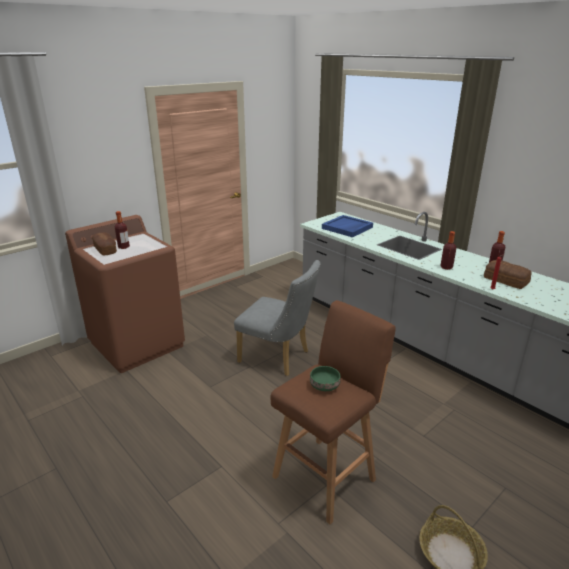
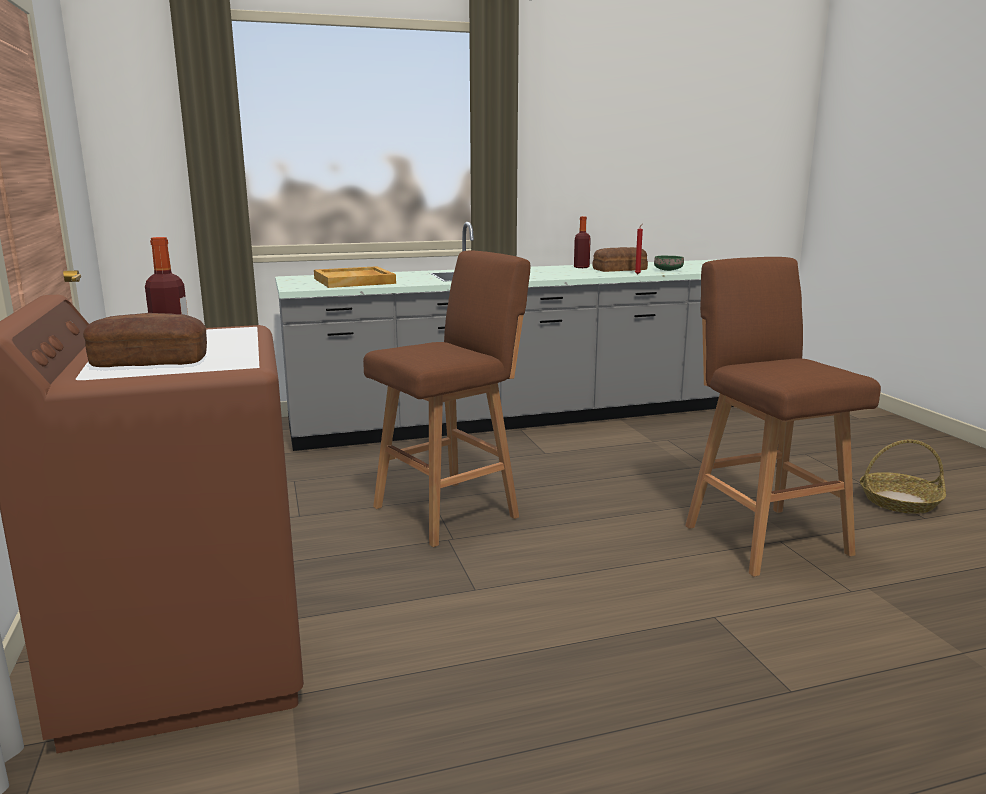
camera: 65 degrees left, 10 degrees down
grey chair [234,260,321,376] -> brown stool [363,251,530,547]
green bowl [310,366,341,391] -> green bowl moved to [654,256,684,271]
blue tray [322,215,373,237] -> beige tray [314,266,396,288]
bottle [440,231,456,270] -> none

